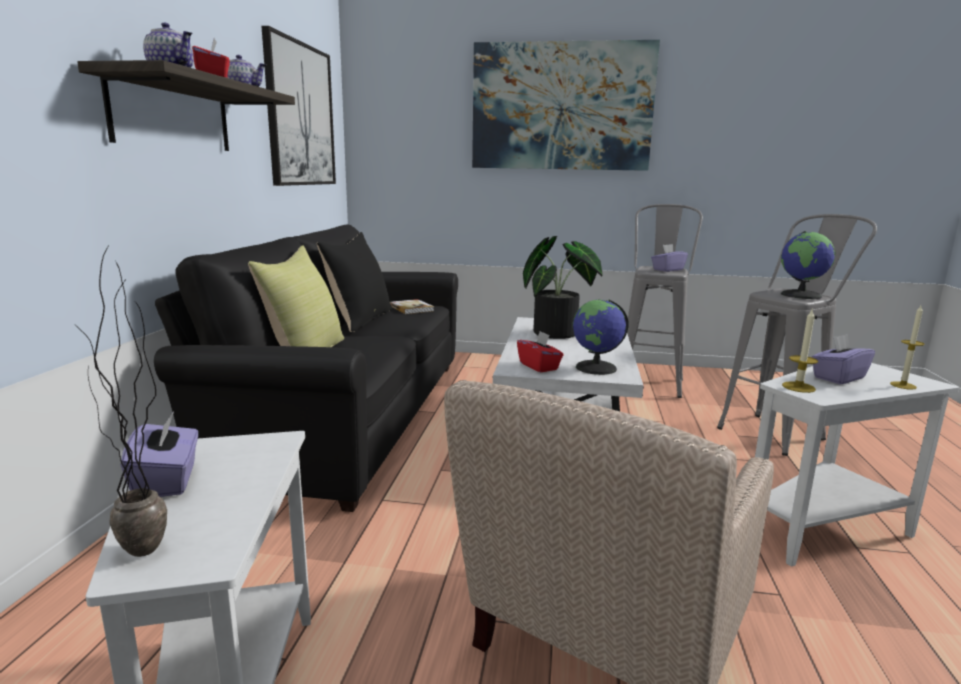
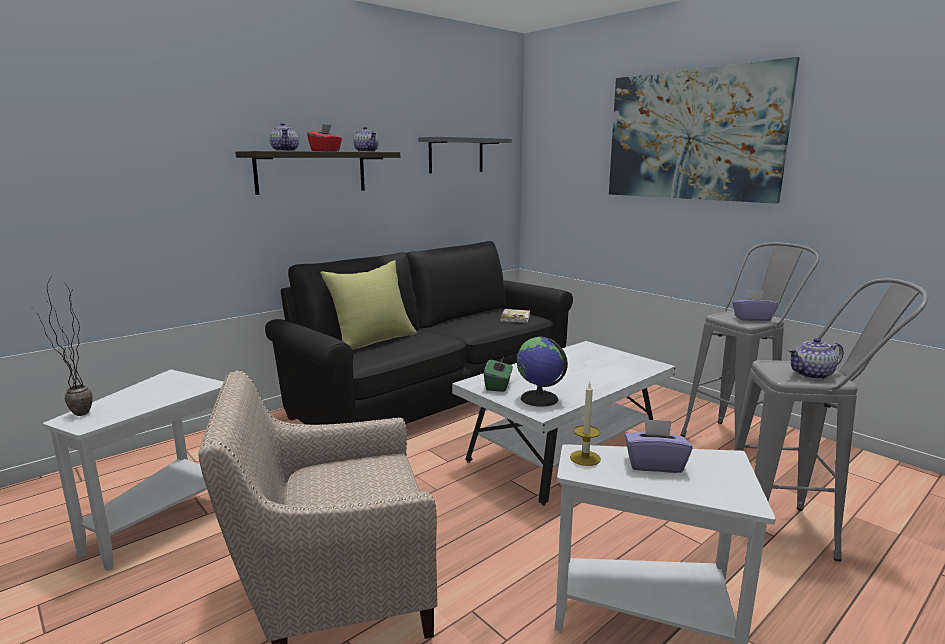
camera: 40 degrees right, 0 degrees up
purple tissue box [121,410,198,497] -> none
picture [261,26,336,186] -> grey shelf [418,136,512,173]
black pillow [317,232,392,332] -> none
red tissue box [517,331,564,373] -> green tissue box [484,355,513,392]
potted plant [523,236,603,339] -> none
globe [781,231,835,299] -> teapot [788,338,844,379]
candle [890,306,924,390] -> none

